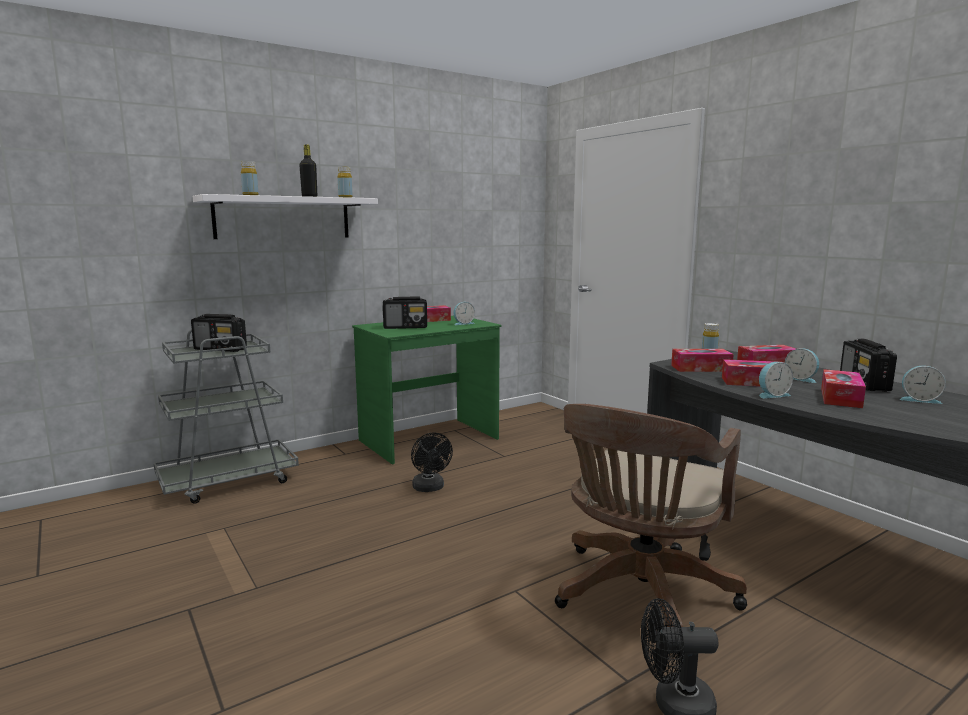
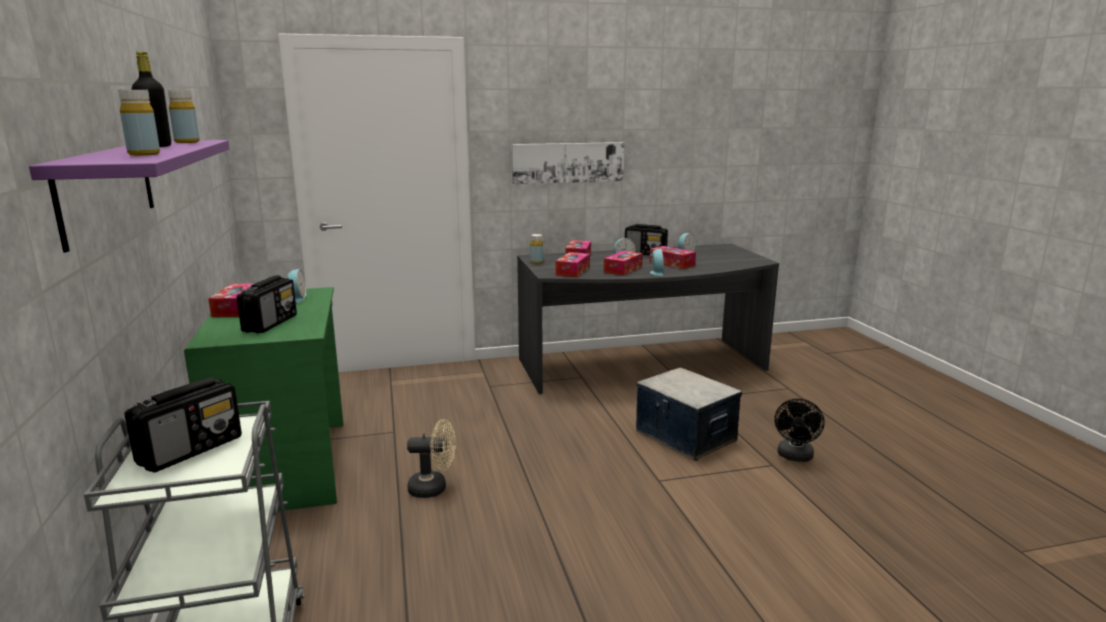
camera: 70 degrees left, 5 degrees up
white shelf [192,194,378,239] -> purple shelf [29,140,230,253]
black fan [411,433,453,492] -> beige fan [407,419,456,498]
brown office chair [555,404,747,627] -> storage box [636,367,742,461]
none -> picture [512,142,624,184]

